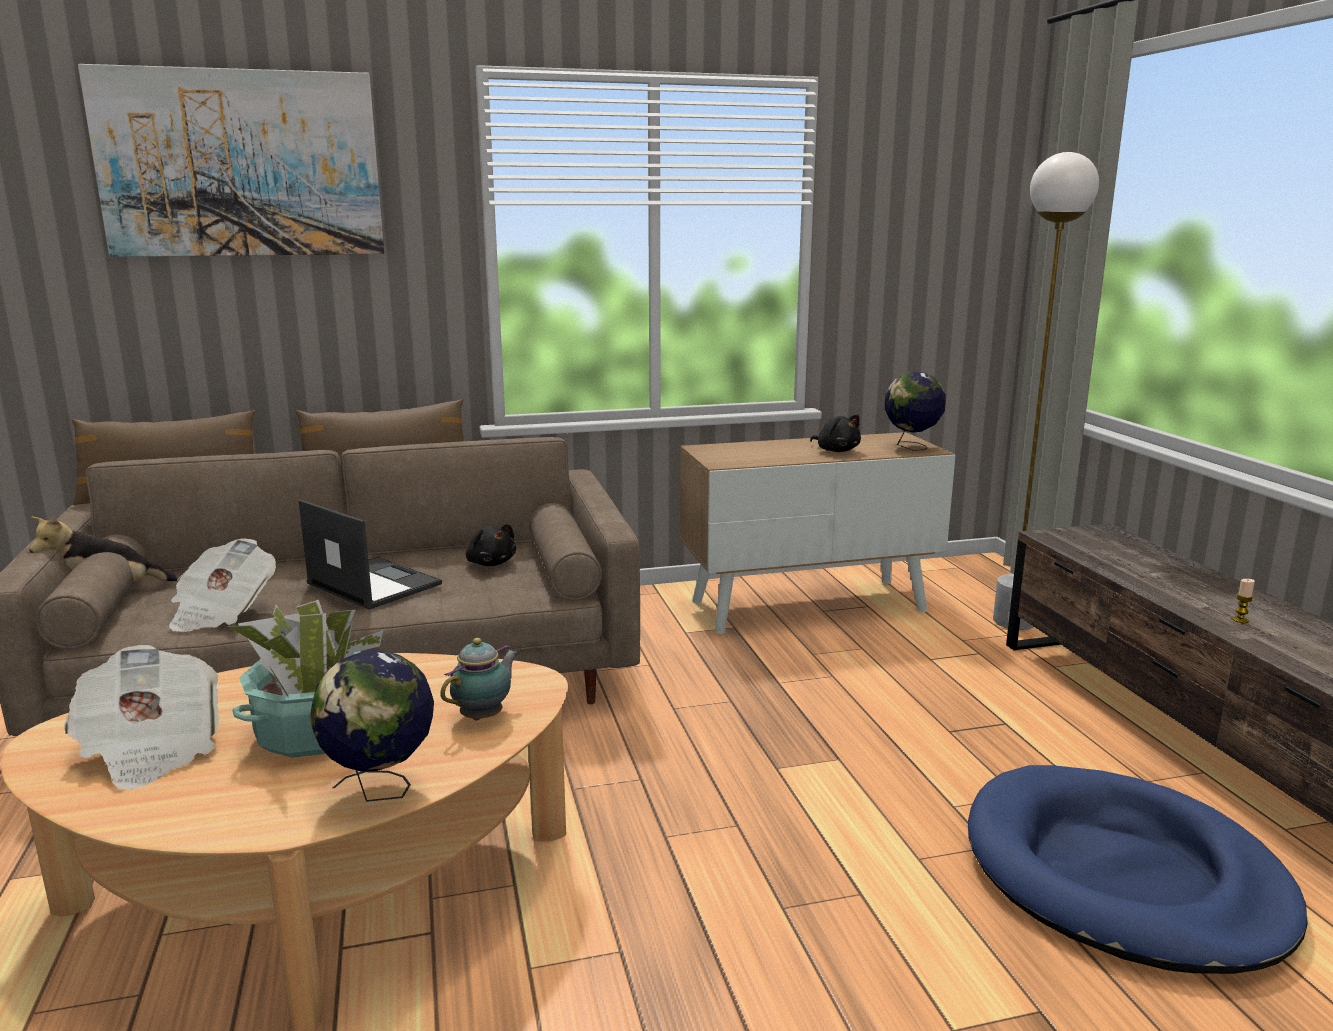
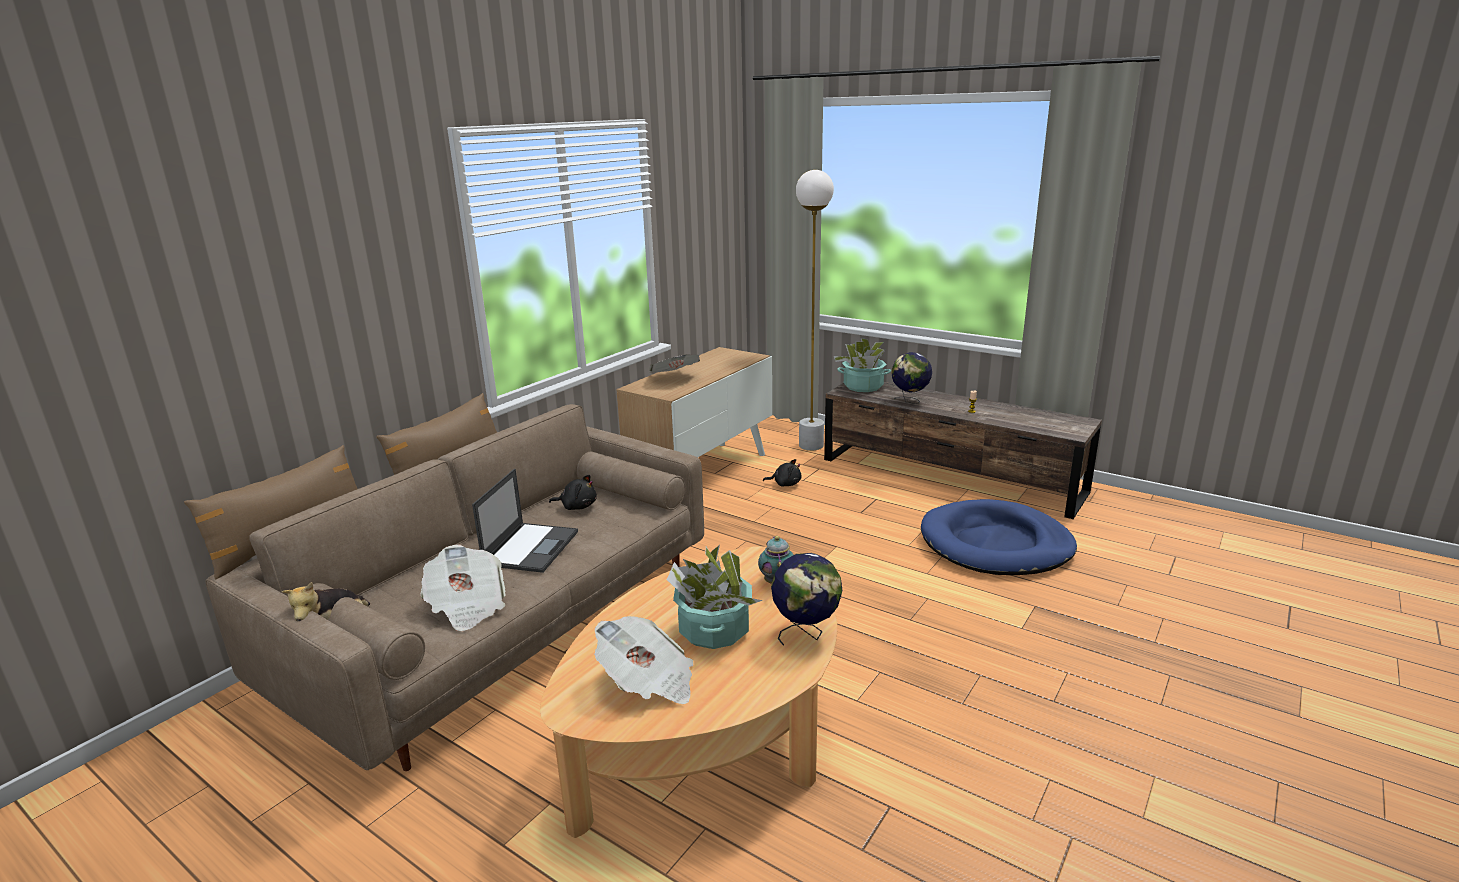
camera: 40 degrees left, 5 degrees up
picture [78,64,384,257] -> none
laptop [299,500,442,610] -> laptop turned 105 degrees clockwise [472,469,578,573]
black plush toy [810,414,861,452] -> black plush toy moved to [763,459,801,486]
globe [885,372,946,451] -> globe moved to [891,352,932,404]
none -> newspaper [649,354,700,373]
none -> potted plant [834,338,891,392]

